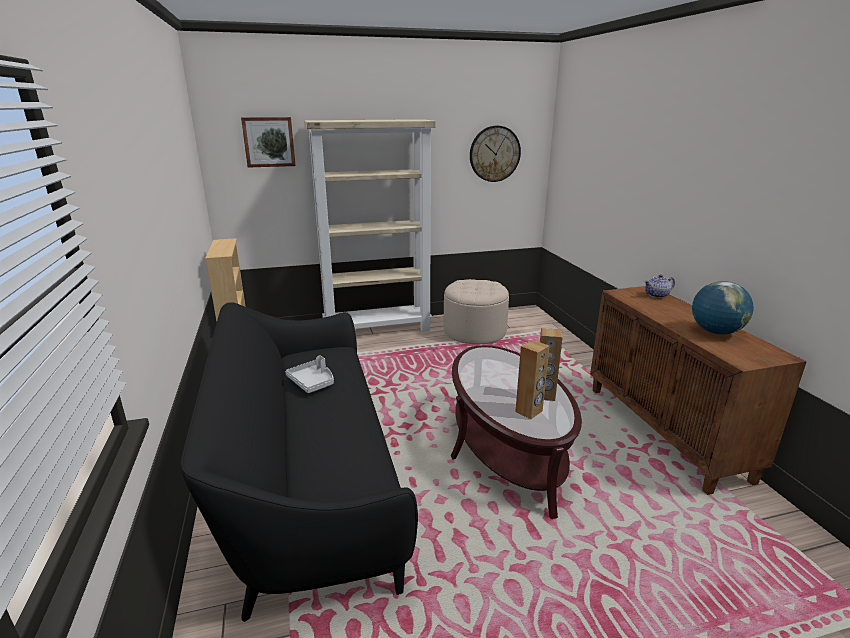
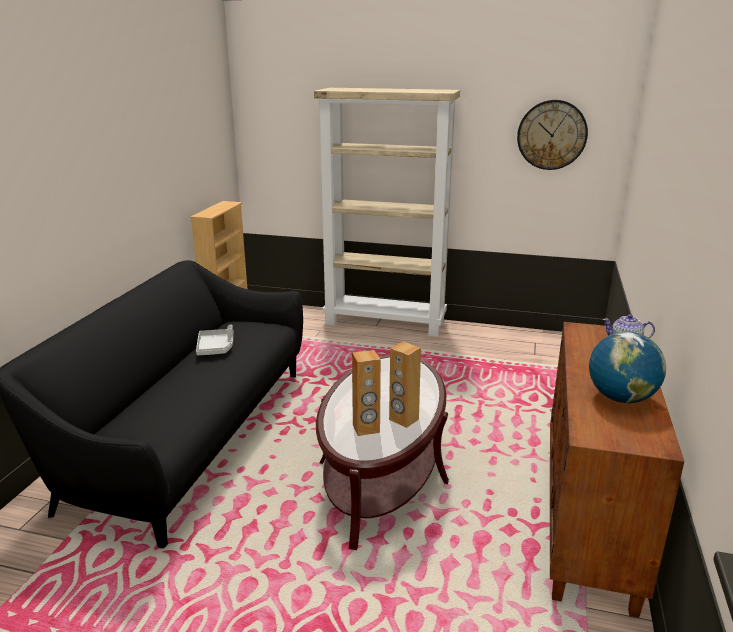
camera: 30 degrees right, 0 degrees up
picture [241,117,296,168] -> none
beige ottoman [444,279,509,344] -> none

